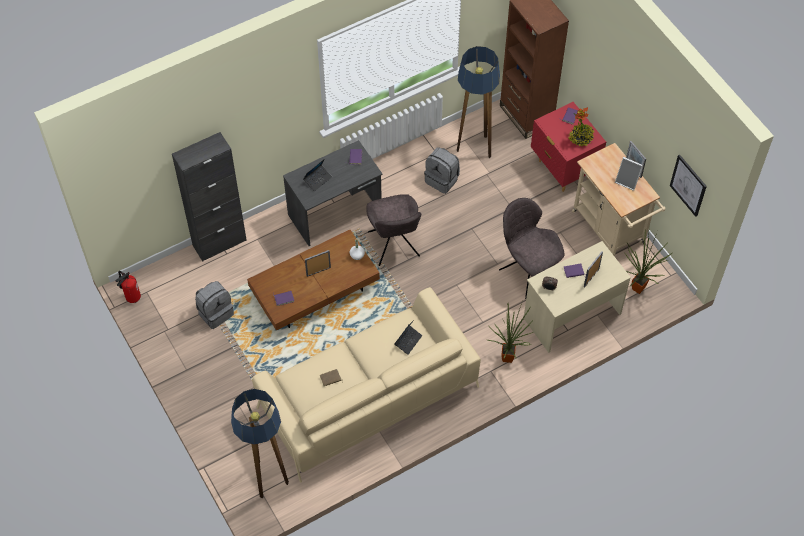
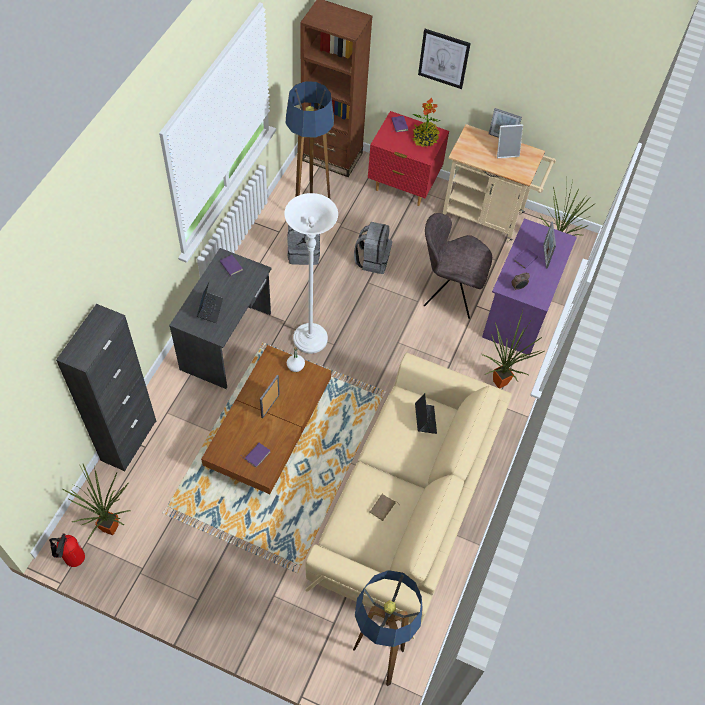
camera: 40 degrees left, 0 degrees up
grey backpack [195,281,234,329] -> grey backpack moved to [354,222,392,274]
grey chair [366,194,421,266] -> white floor lamp [284,193,338,354]
beige desk [524,241,631,353] -> purple desk [482,218,577,356]
picture [670,154,707,217] -> picture moved to [418,29,471,89]
none -> potted plant [63,464,130,539]

